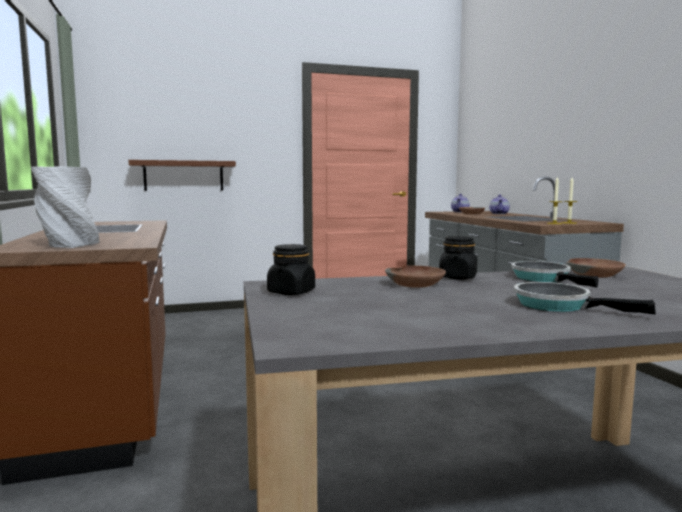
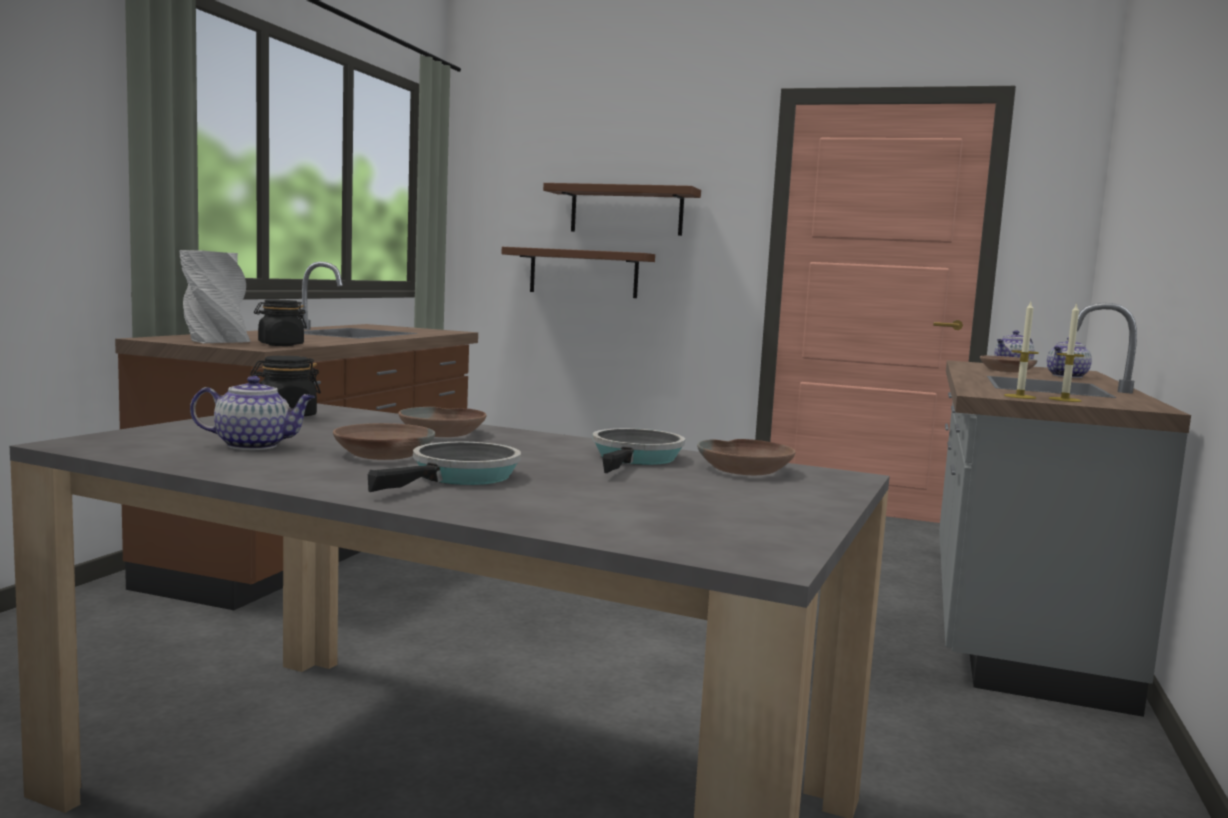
camera: 35 degrees right, 0 degrees up
black jar [439,236,477,280] -> black jar moved to [254,299,307,346]
frying pan [514,282,656,315] -> frying pan turned 45 degrees clockwise [368,442,521,492]
none -> teapot [190,376,315,450]
none -> brown bowl [333,423,435,460]
none -> brown shelf [543,183,701,236]

